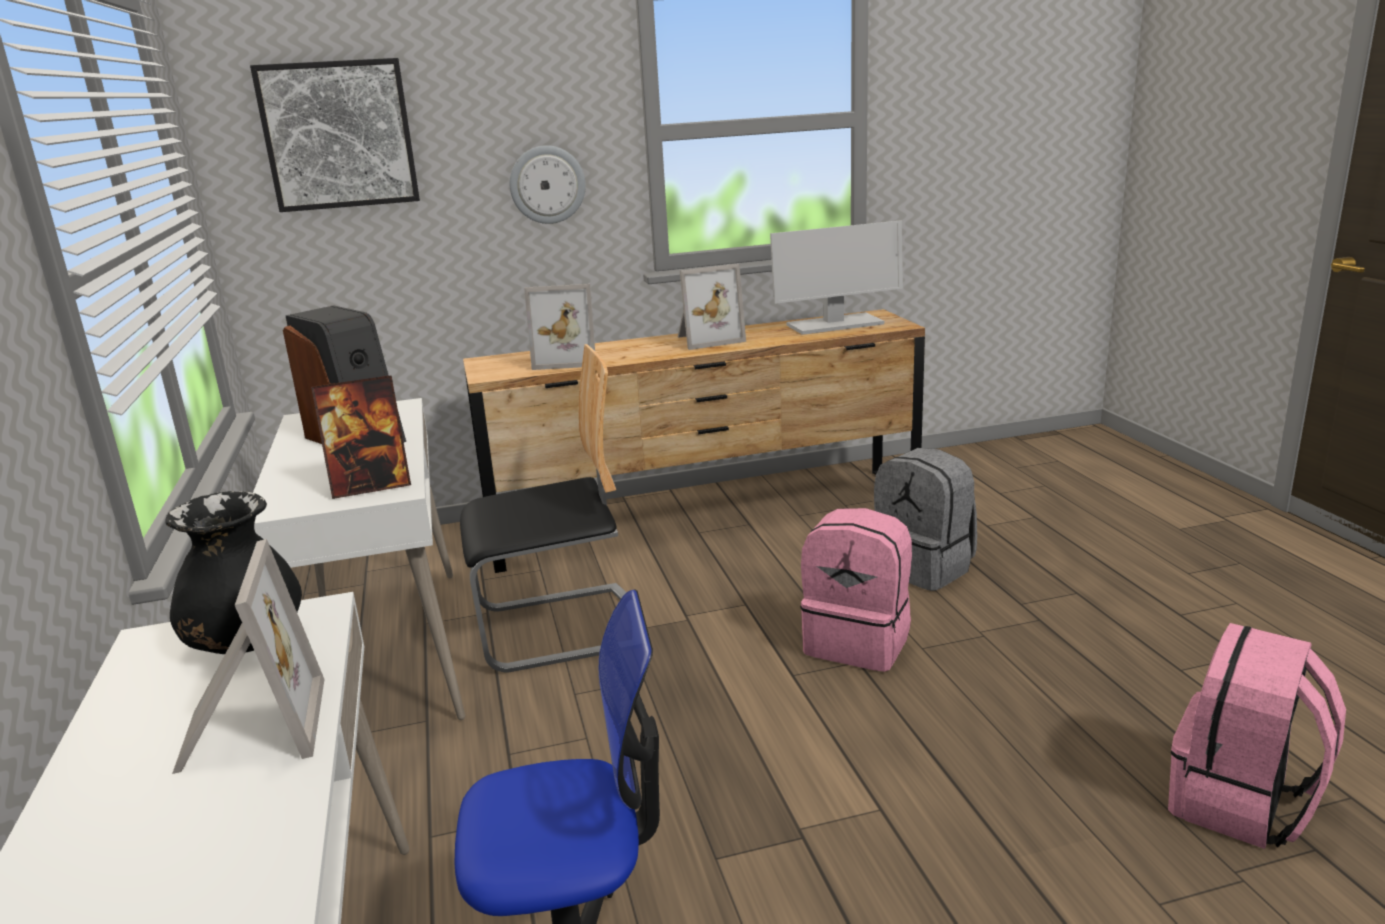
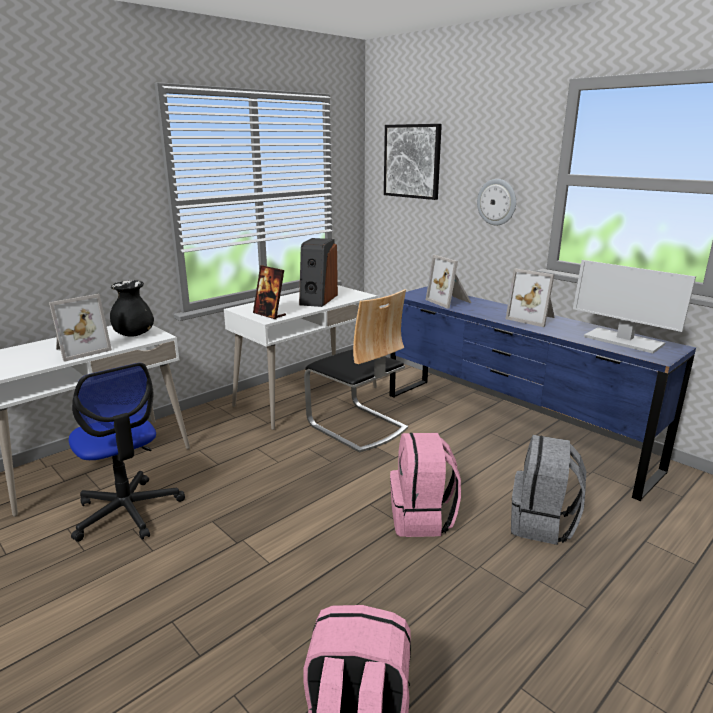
camera: 60 degrees right, 0 degrees up
brown dresser [463,309,925,573] -> blue dresser [390,286,696,501]

